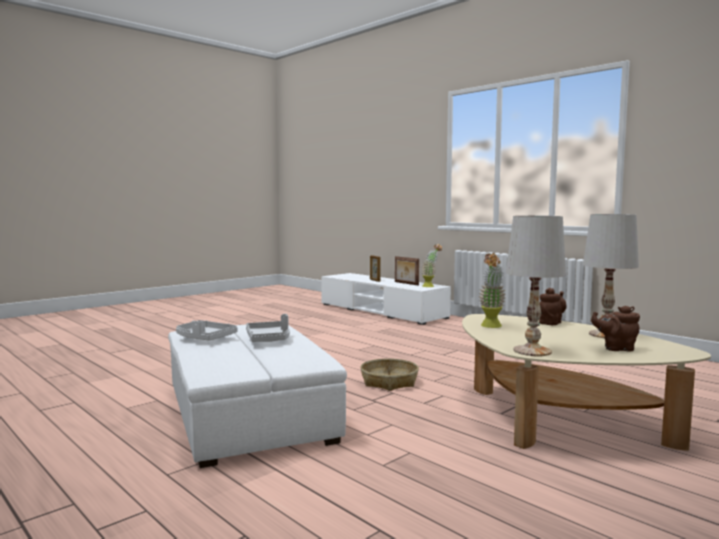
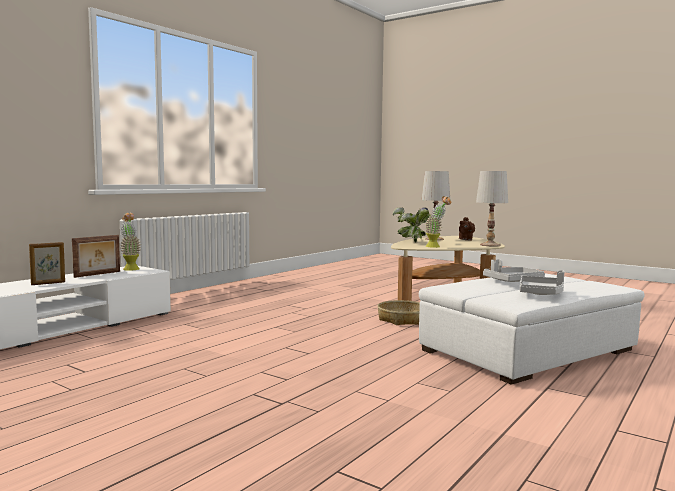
camera: 100 degrees left, 0 degrees up
brown teapot [539,288,567,325] -> potted plant [393,207,431,243]

